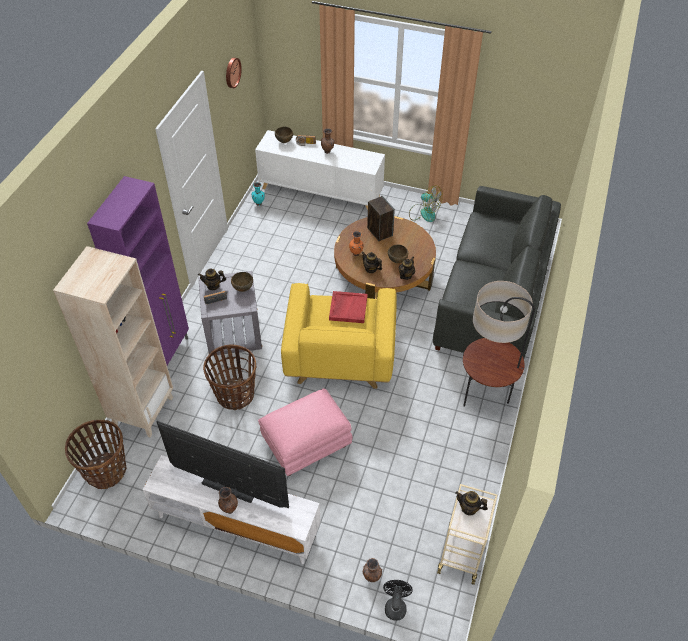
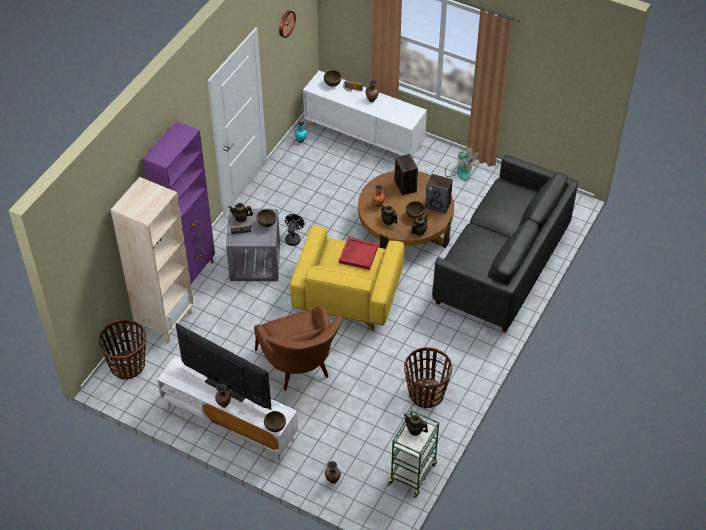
camera: 10 degrees right, 0 degrees up
basket [203,345,257,410] -> basket moved to [404,347,452,408]
pink ottoman [258,388,353,476] -> brown armchair [254,306,343,391]
black fan [383,580,413,621] -> black fan moved to [285,214,305,246]
beige cart [437,484,497,585] -> green cart [387,410,439,498]
floor lamp [463,281,535,407] -> none
none -> brown bowl [264,411,286,432]
none -> speaker [425,174,453,214]

